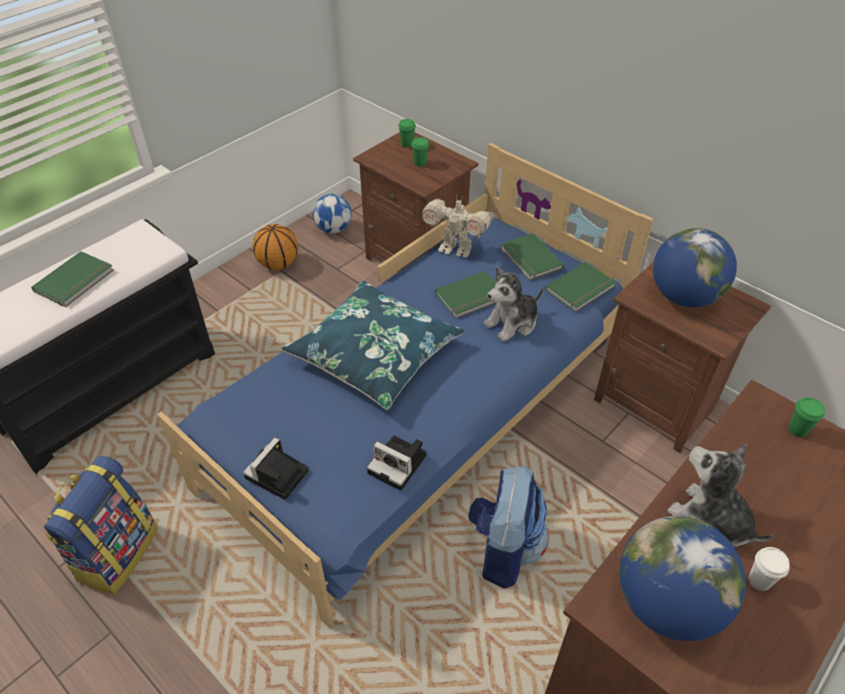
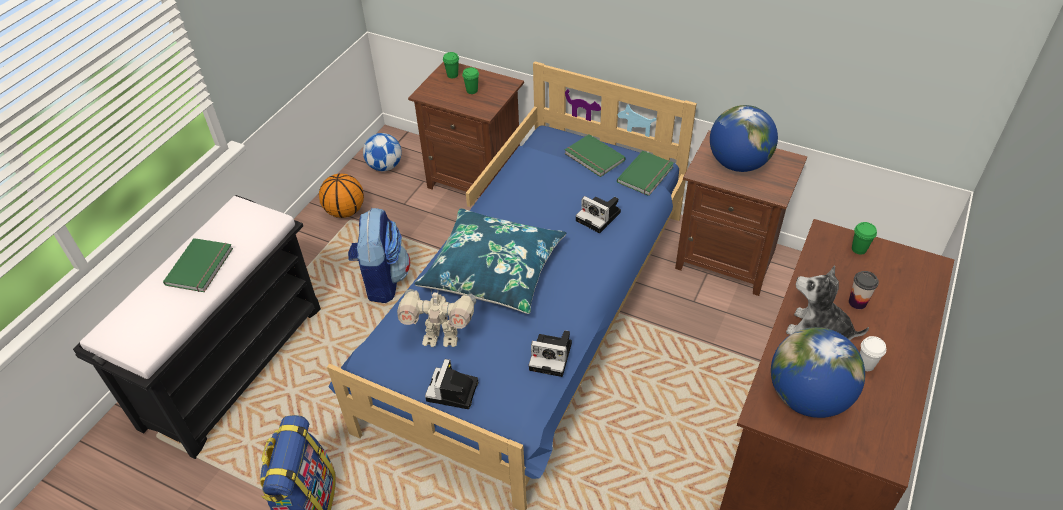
camera: 15 degrees left, 0 degrees up
toy robot [422,196,494,258] -> toy robot moved to [397,289,476,347]
green book [435,271,496,318] -> none
backpack [468,466,549,589] -> backpack moved to [348,208,410,303]
plush toy [483,267,543,342] -> camera [576,196,621,233]
none -> cup [849,271,879,309]

